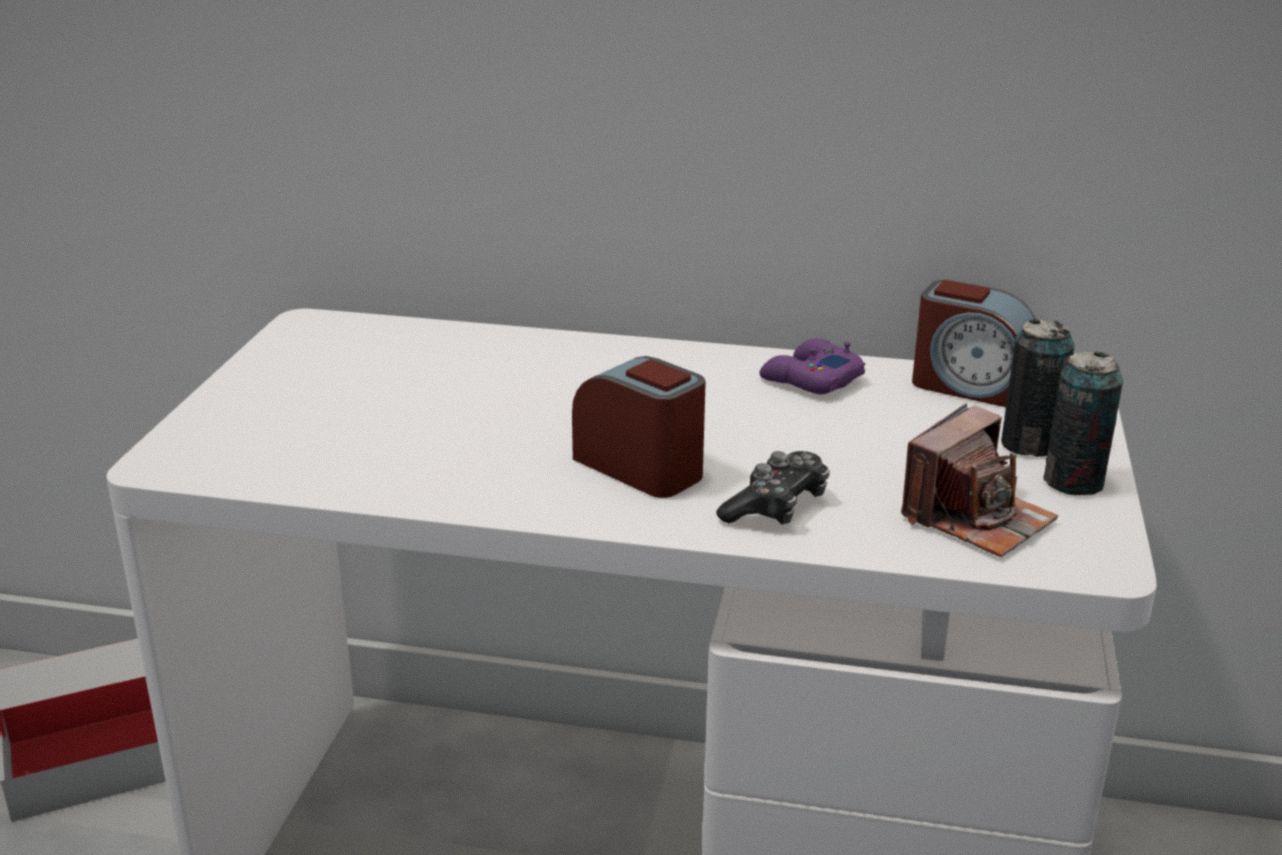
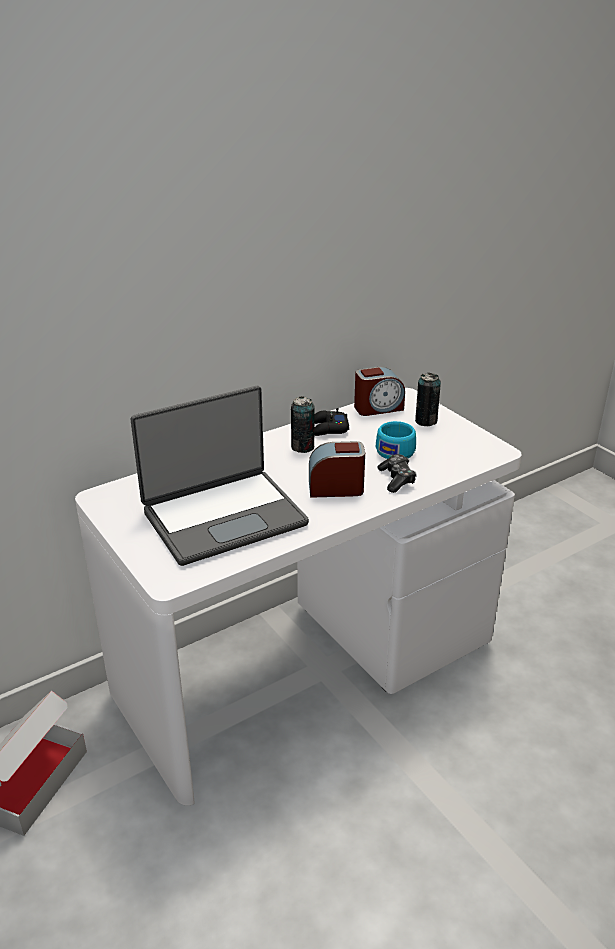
camera: 45 degrees left, 5 degrees up
purple game controller [759,338,865,394] -> black game controller [314,408,349,436]
camera [901,403,1058,557] -> none
can [1043,352,1123,495] -> can moved to [291,396,314,453]
none -> laptop [130,386,309,566]
none -> turquoise cup [376,421,416,459]

